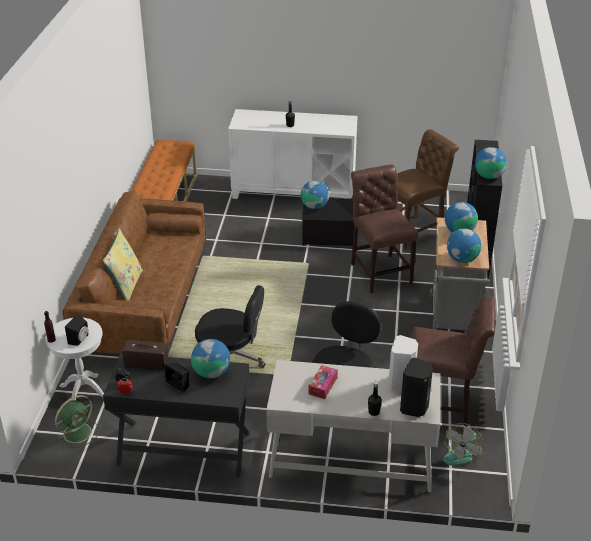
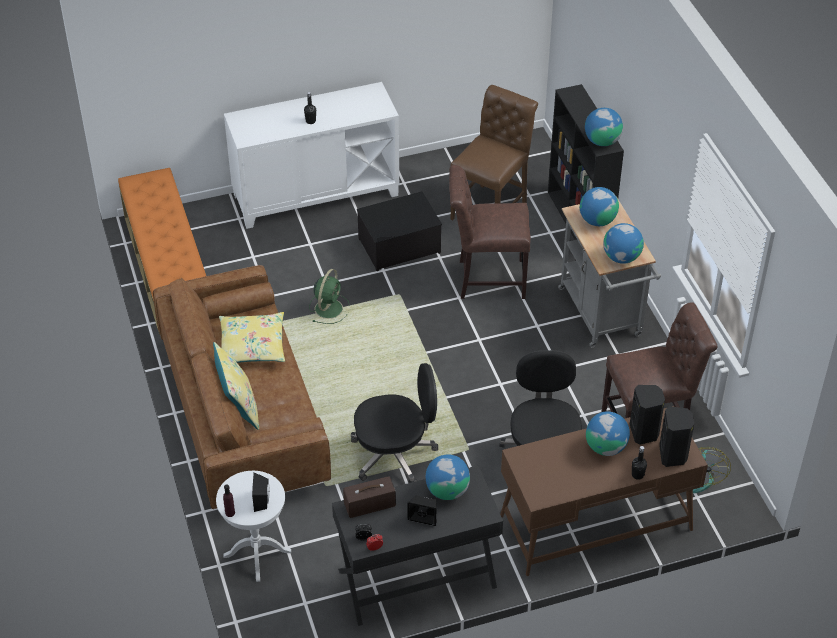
camera: 25 degrees left, 10 degrees up
green fan [55,395,99,448] -> green fan moved to [309,269,350,324]
white desk [266,360,441,493] -> brown desk [500,406,708,576]
globe [301,181,329,209] -> globe moved to [586,411,630,456]
tissue box [309,365,338,399] -> none
brown chair [351,164,418,293] -> brown chair turned 45 degrees counterclockwise [449,165,531,299]
white speaker [388,335,418,392] -> black speaker [630,385,665,445]
none -> yellow pillow [219,312,285,363]

